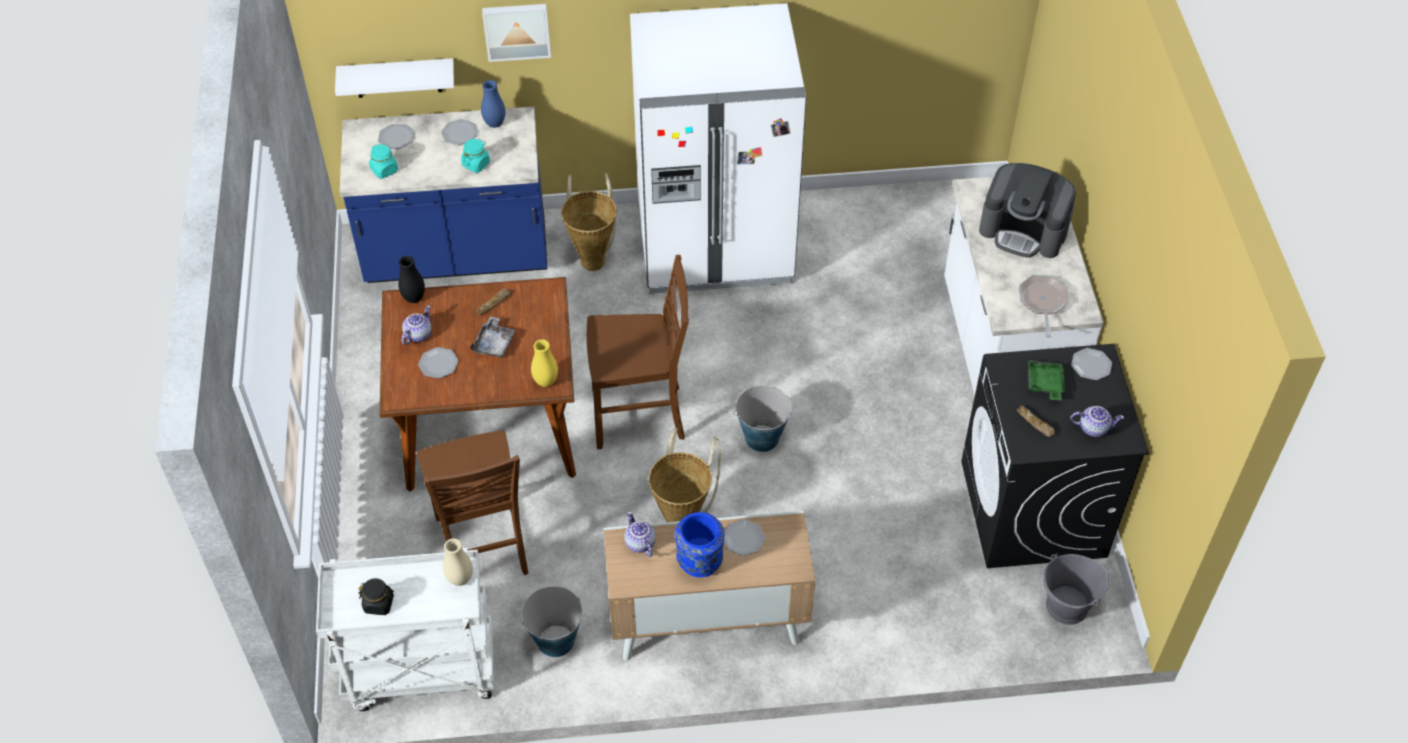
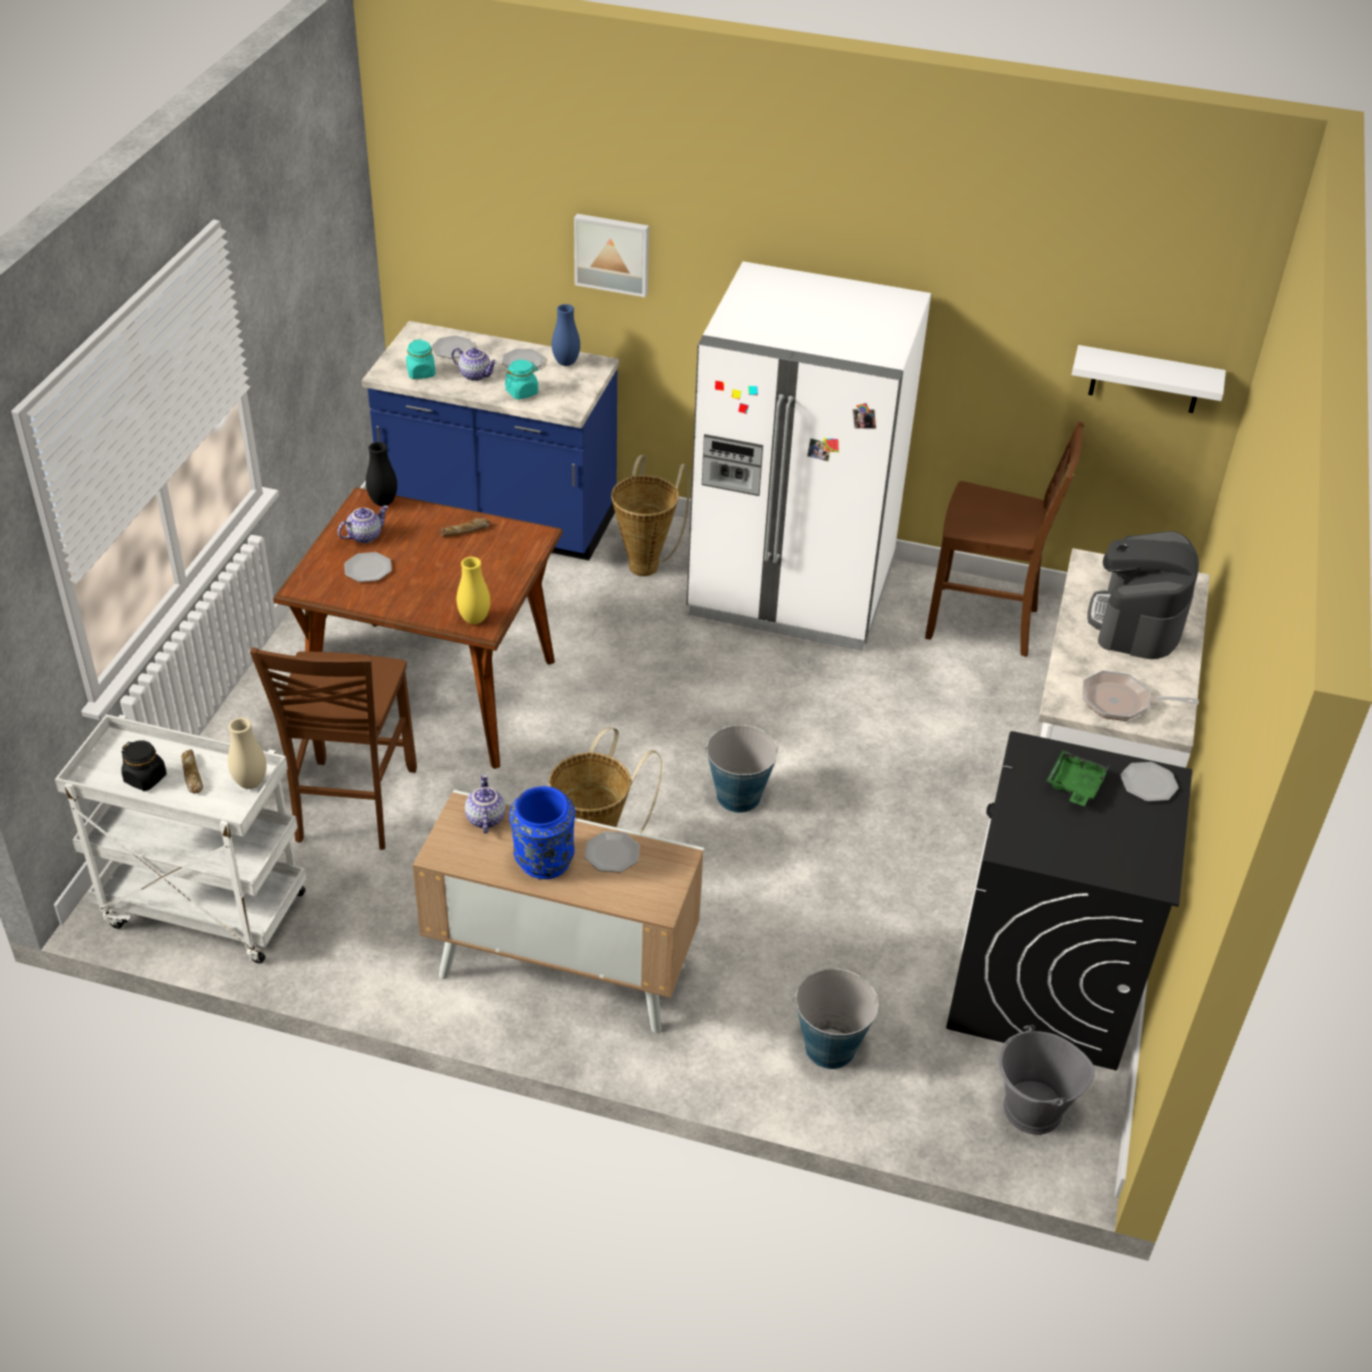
camera: 20 degrees right, 10 degrees down
white shelf [335,58,454,98] -> white shelf moved to [1072,345,1226,413]
grey tray [470,316,515,357] -> none
bucket [520,586,583,657] -> bucket moved to [793,968,878,1069]
brown chair [587,255,689,449] -> brown chair moved to [925,421,1084,657]
coffee machine [979,163,1076,258] -> coffee machine turned 60 degrees clockwise [1087,531,1199,659]
bread [1017,405,1055,437] -> bread moved to [181,749,203,794]
frying pan [1019,275,1069,338] -> frying pan turned 105 degrees counterclockwise [1083,670,1199,721]
teapot [1070,406,1124,437] -> teapot moved to [451,348,497,381]

